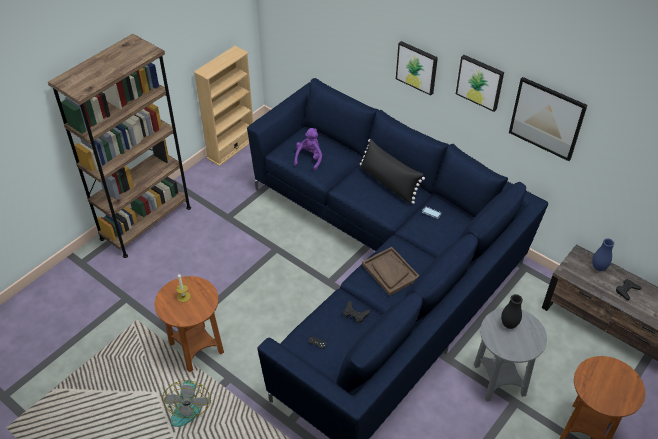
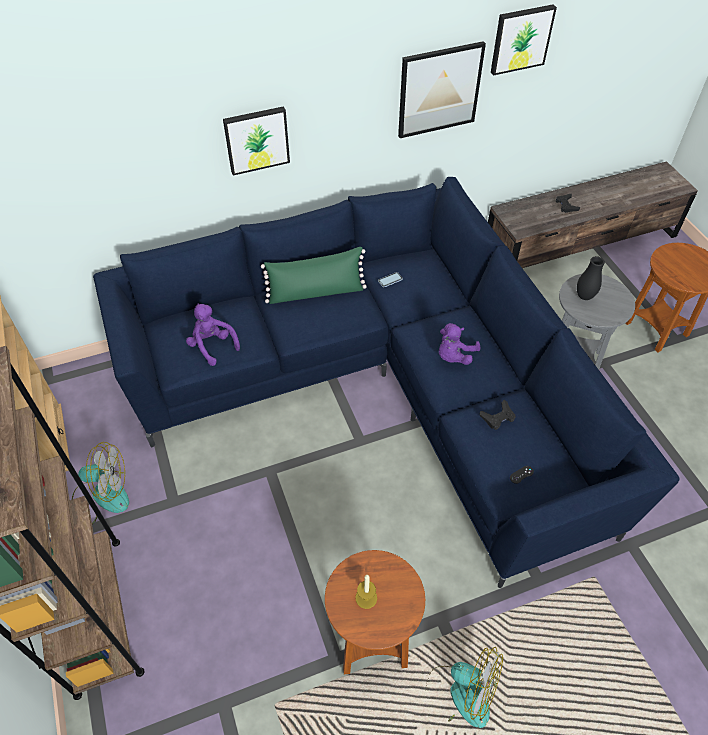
camera: 60 degrees left, 5 degrees up
black pillow [360,139,425,204] -> green pillow [261,247,367,304]
brown tray [362,247,419,296] -> purple plush toy [439,323,480,365]
picture [456,55,504,112] -> picture moved to [491,4,557,76]
blue vase [592,239,614,271] -> none
none -> fan [72,442,129,524]

